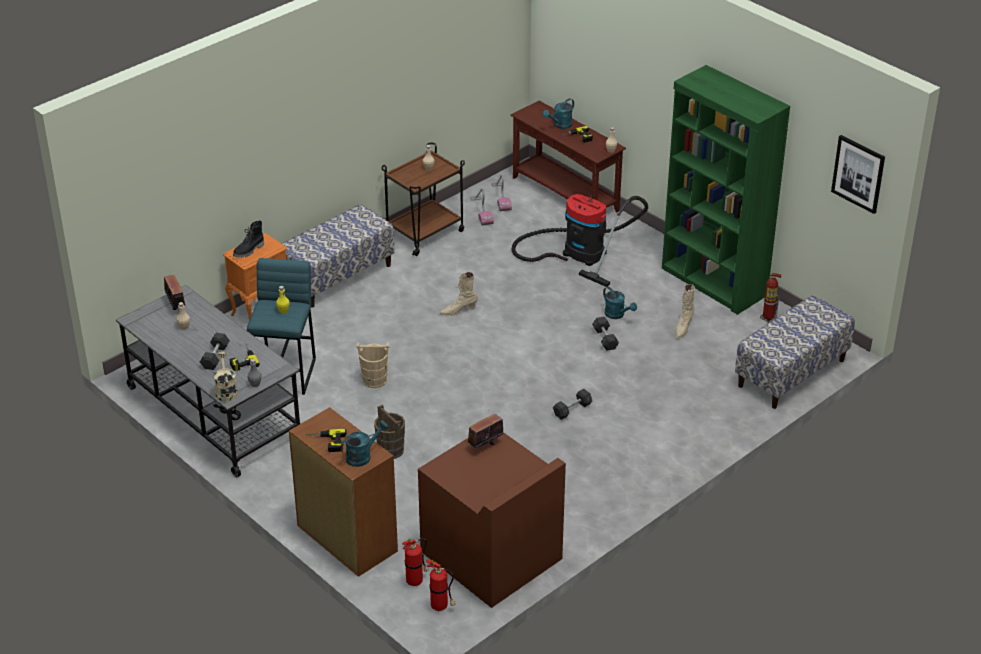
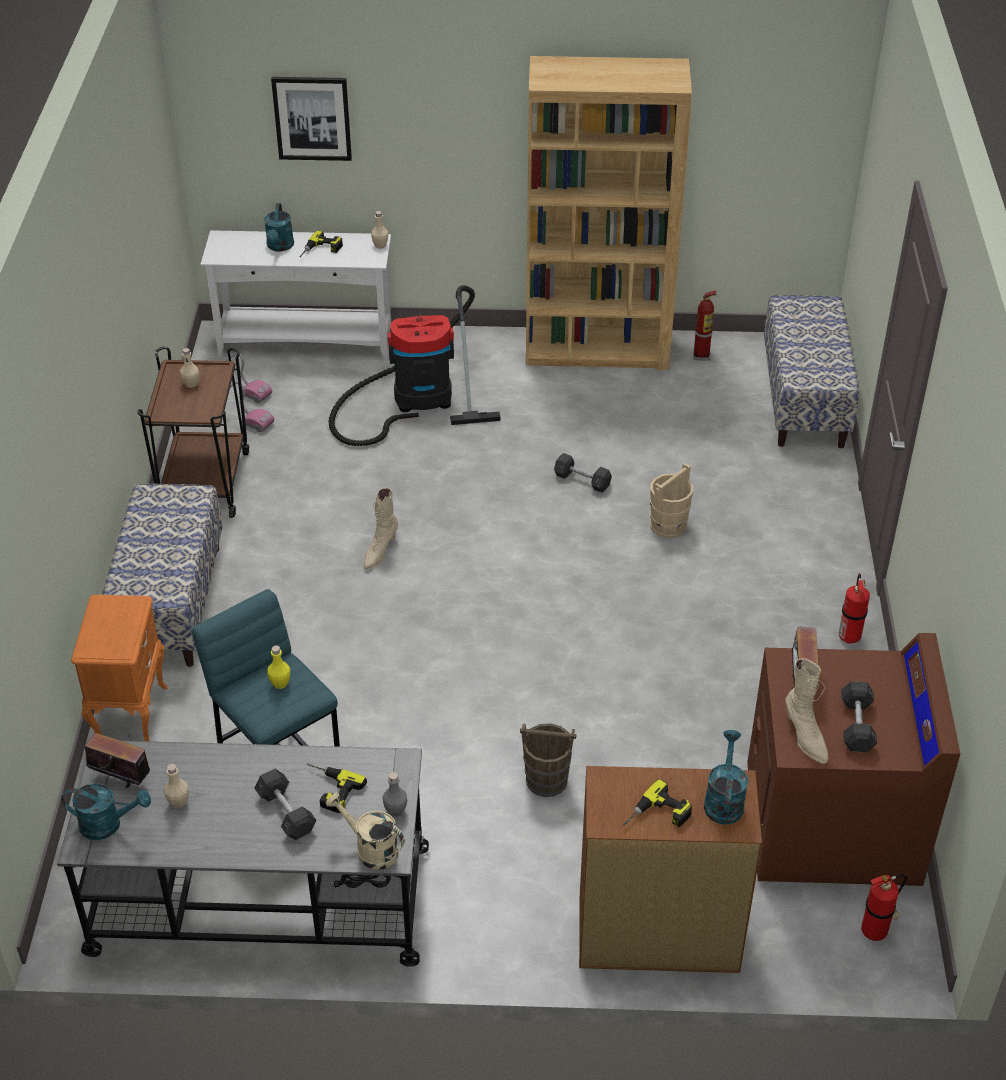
camera: 45 degrees left, 5 degrees up
black boot [233,220,264,258] -> none
beige bucket [356,342,390,388] -> beige bucket moved to [650,463,693,538]
fire extinguisher [402,538,429,586] -> fire extinguisher moved to [839,573,870,644]
brown console table [511,101,626,212] -> white console table [200,230,391,360]
grey dumbbell [553,389,592,420] -> grey dumbbell moved to [841,681,877,752]
turquoise watering can [603,287,637,319] -> turquoise watering can moved to [61,783,151,840]
green bookcase [662,65,790,315] -> brown bookcase [526,56,692,370]
beige boot [675,284,695,338] -> beige boot moved to [785,658,829,764]
picture [831,135,885,214] -> picture moved to [271,77,352,161]

